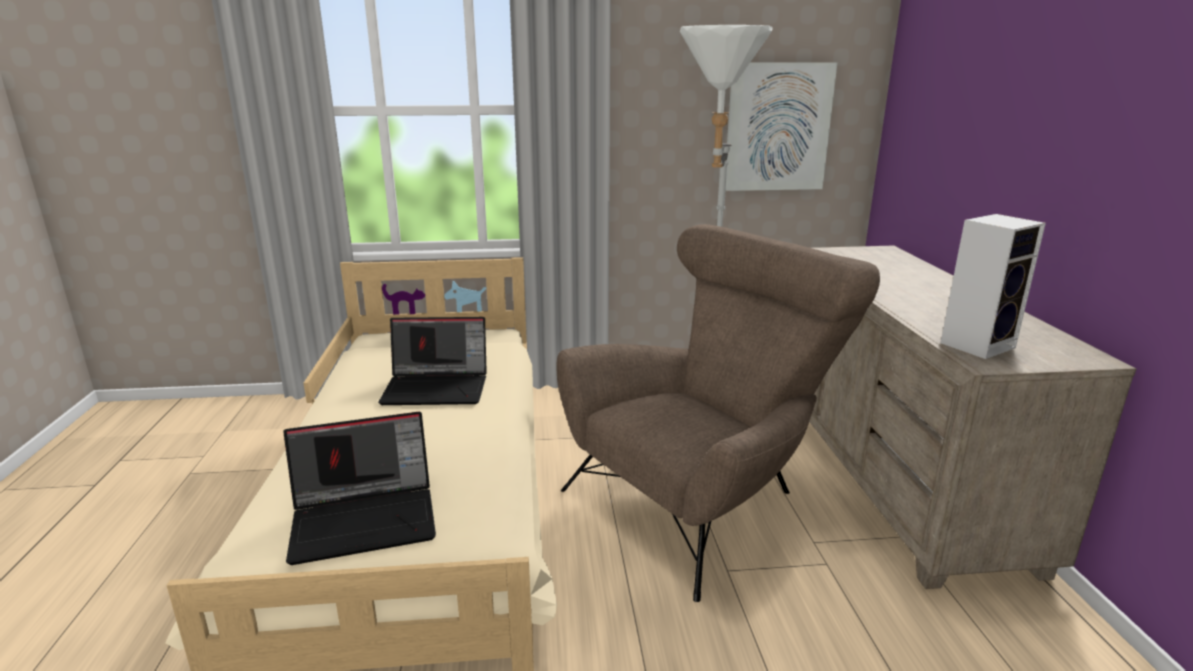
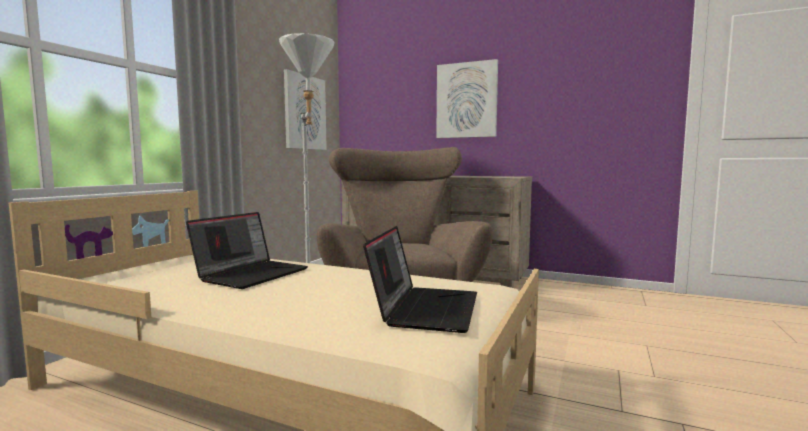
camera: 60 degrees left, 15 degrees down
speaker [941,214,1046,359] -> none
none -> picture [436,59,498,138]

